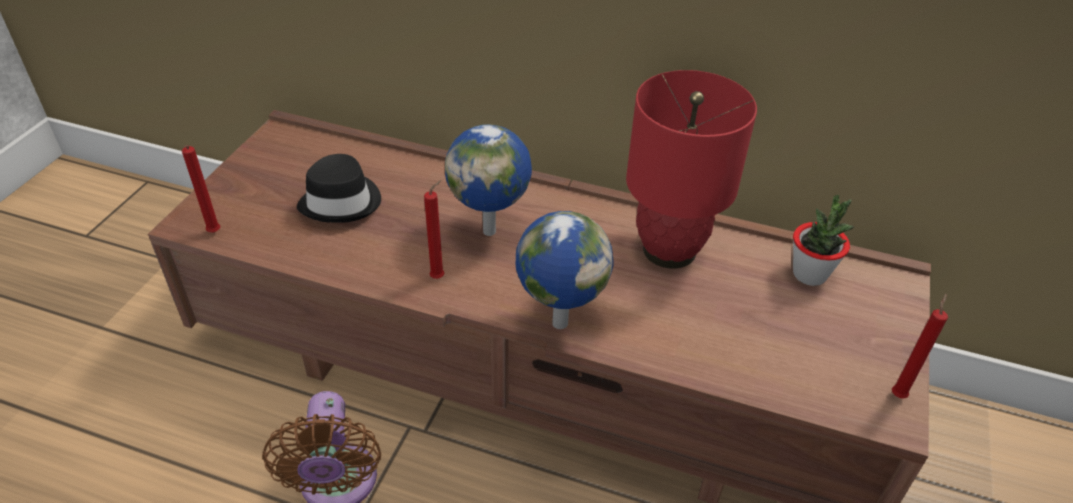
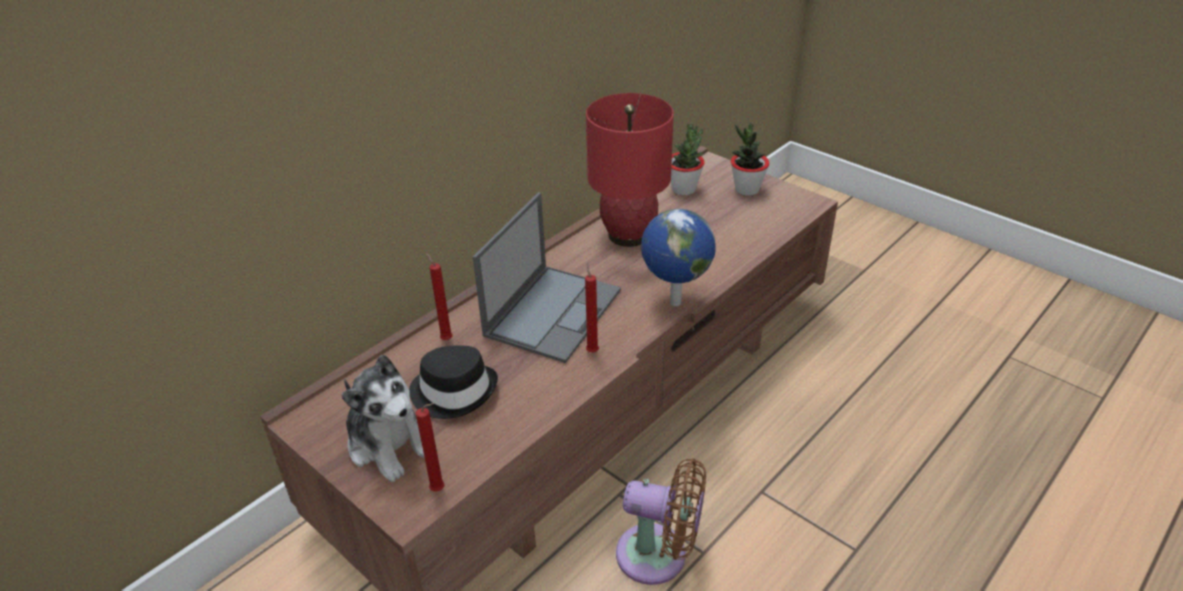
camera: 65 degrees left, 5 degrees down
globe [445,124,532,236] -> laptop [473,192,621,363]
red candle [892,294,948,399] -> red candle moved to [426,253,453,340]
none -> plush toy [341,354,437,482]
none -> potted plant [731,124,769,196]

